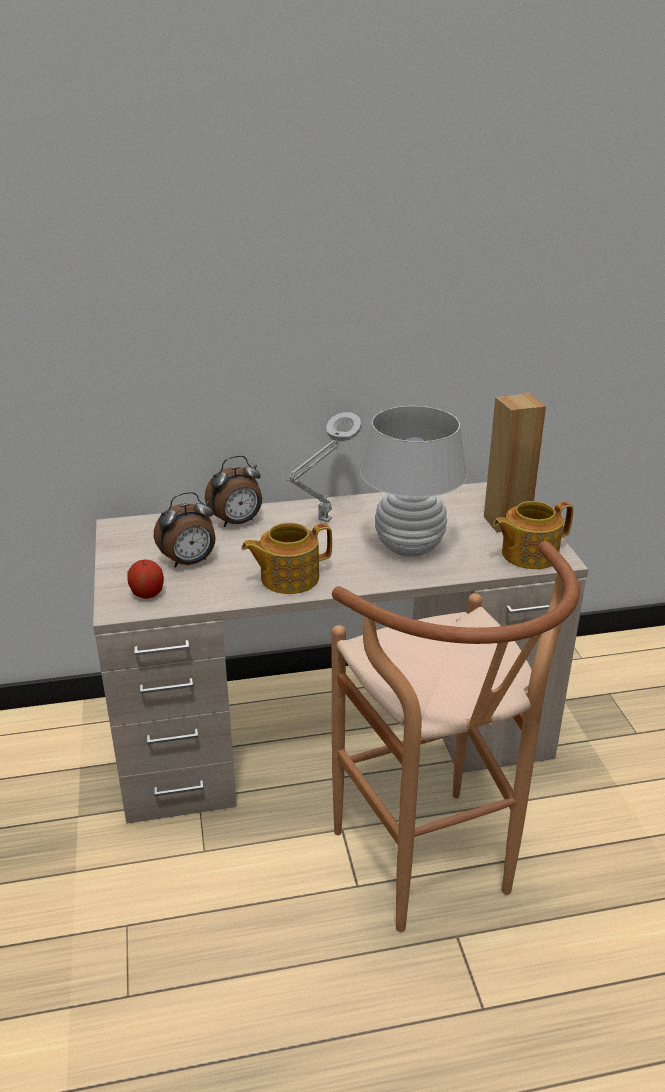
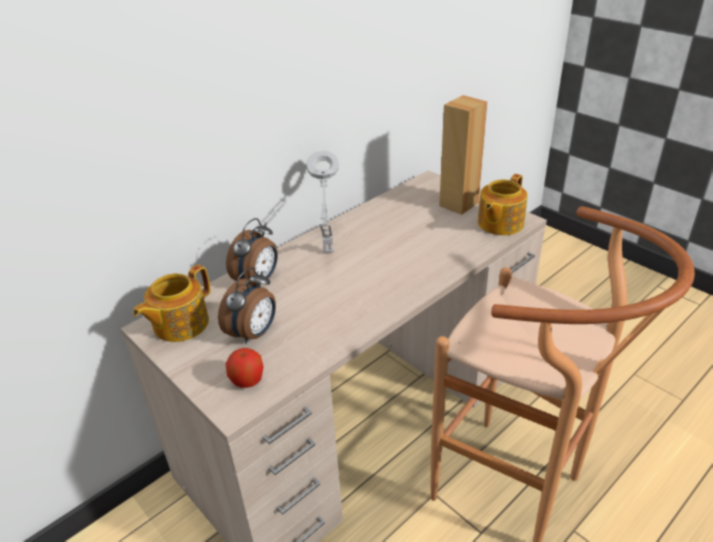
camera: 30 degrees left, 5 degrees up
teapot [241,523,332,594] -> teapot moved to [133,265,210,342]
white table lamp [360,406,467,557] -> none

